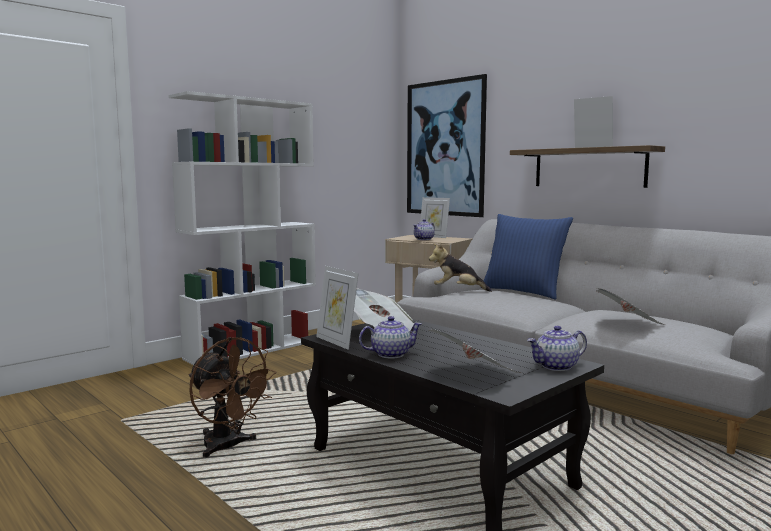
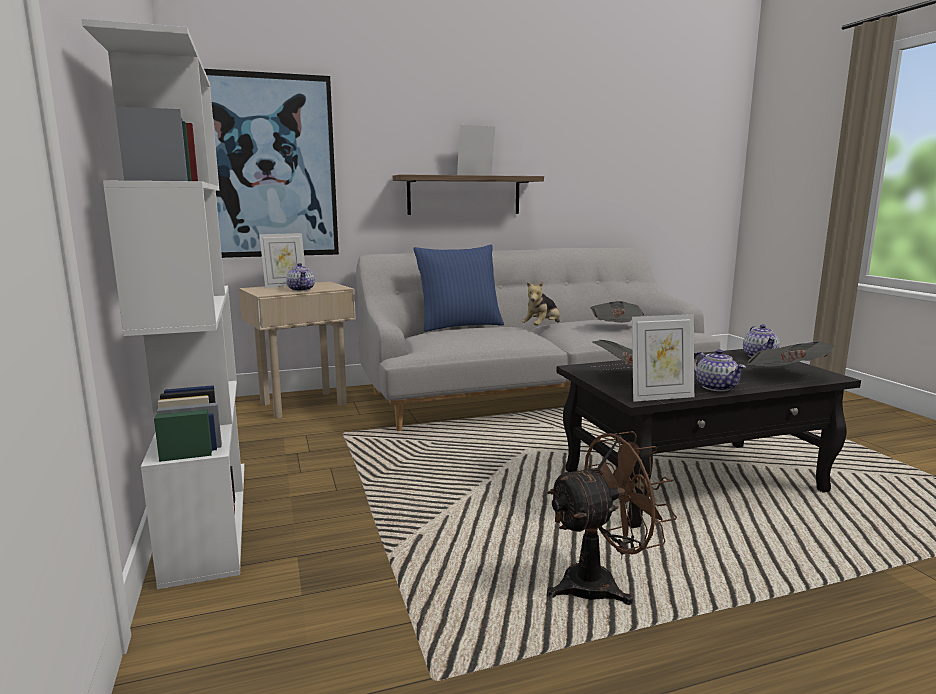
camera: 65 degrees left, 5 degrees up
teapot [359,316,422,359] -> teapot turned 150 degrees clockwise [694,349,746,391]
plush toy [429,244,492,292] -> plush toy moved to [521,281,560,326]

